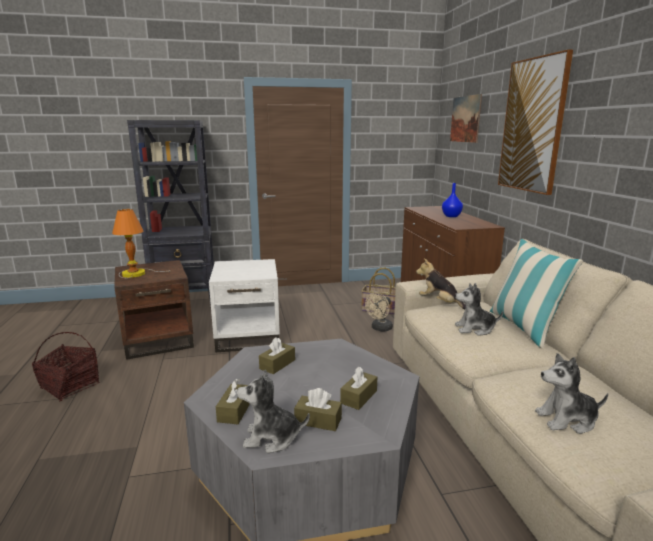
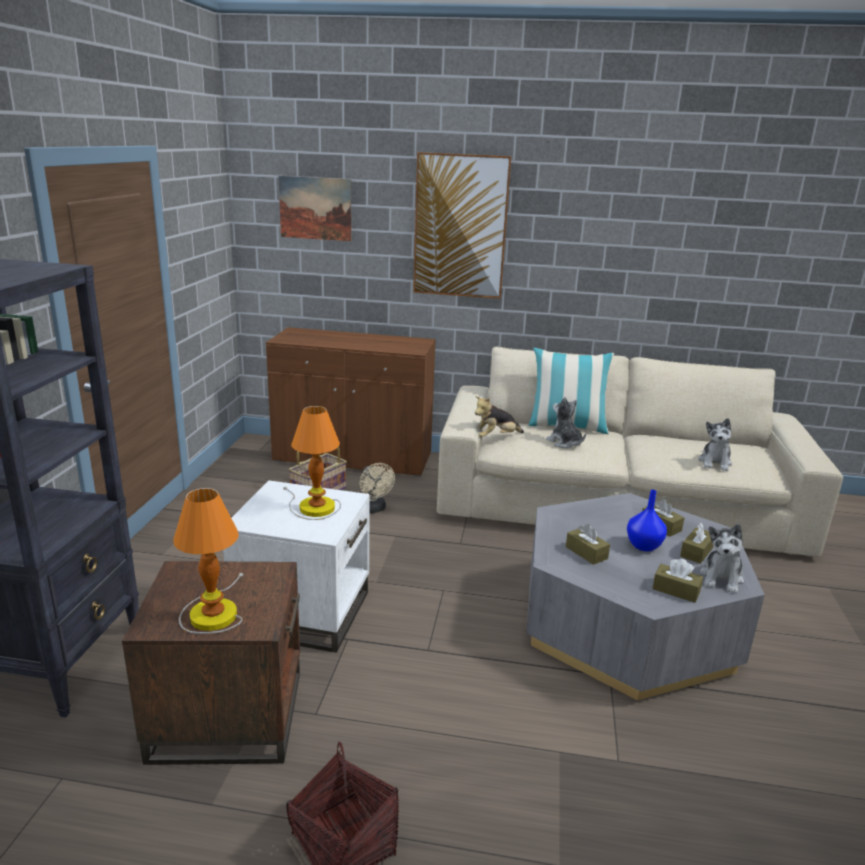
camera: 70 degrees left, 5 degrees up
blue vase [442,183,463,217] -> blue vase moved to [627,490,667,551]
plush toy [455,283,503,336] -> plush toy turned 120 degrees clockwise [546,397,586,449]
none -> table lamp [283,406,341,520]

